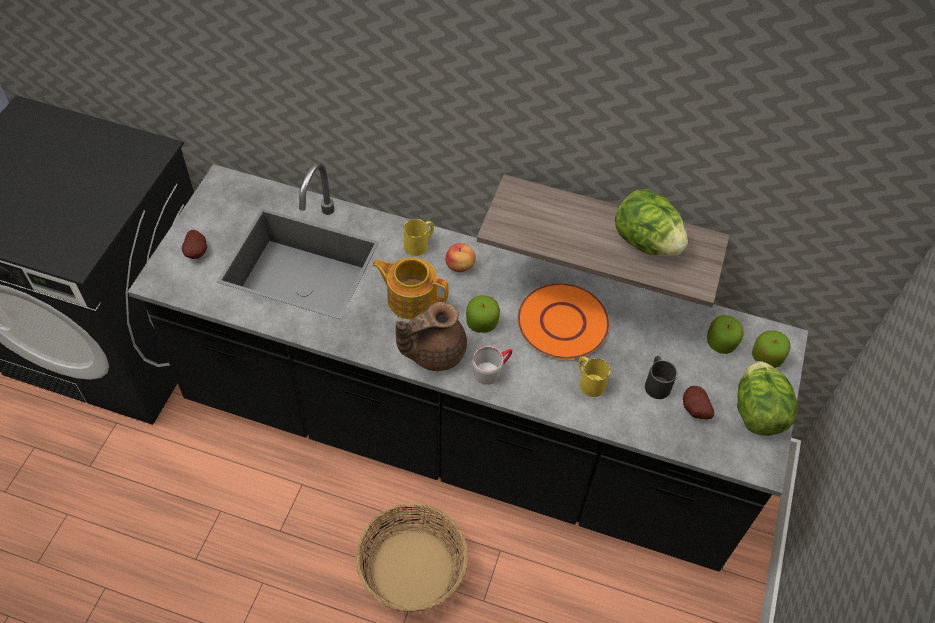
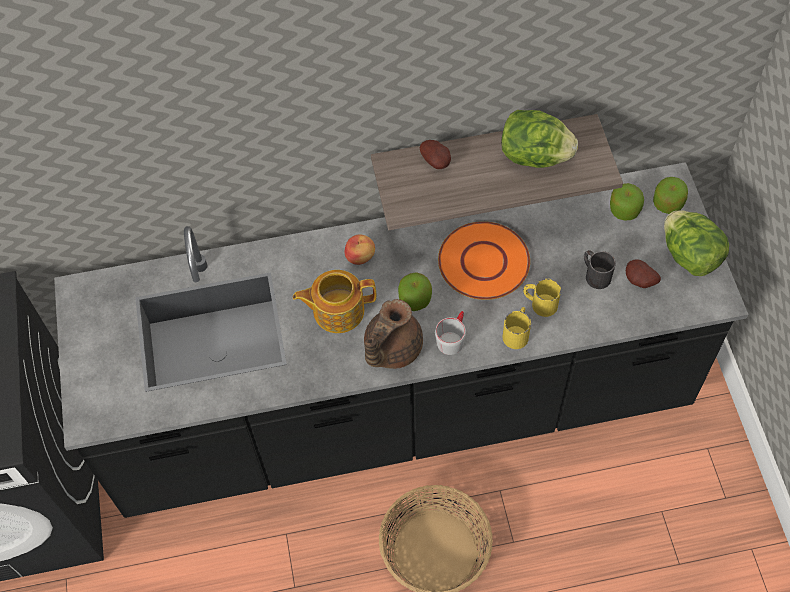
camera: 25 degrees left, 5 degrees up
potato [182,230,207,259] -> potato moved to [420,140,451,169]
yellow mug [403,219,434,256] -> yellow mug moved to [503,307,531,349]

